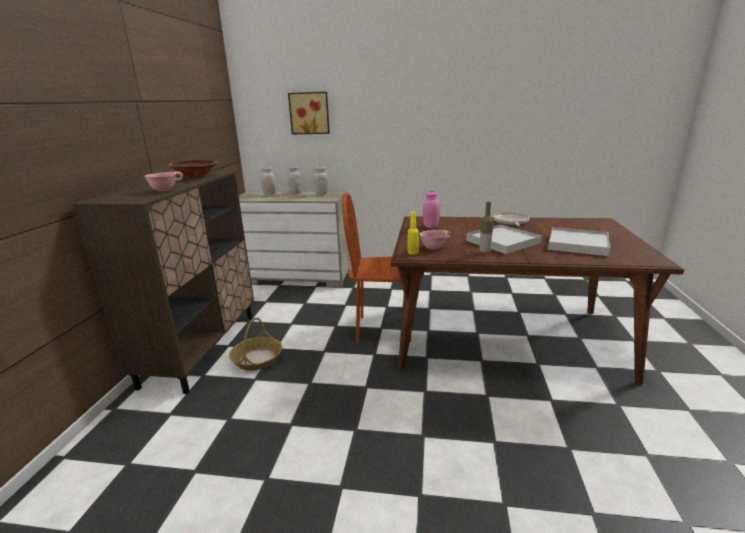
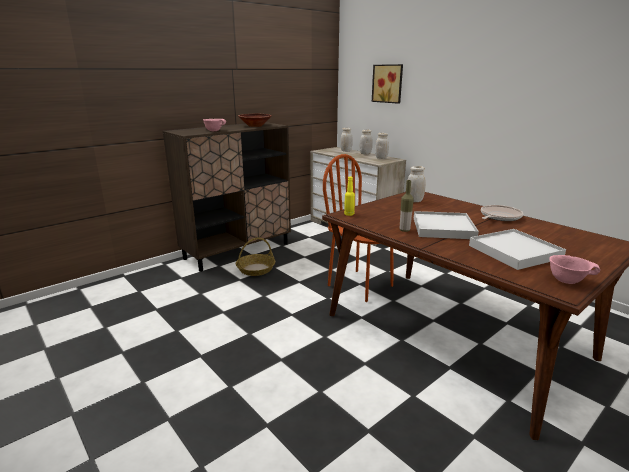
camera: 40 degrees right, 0 degrees up
pink bowl [419,230,451,249] -> pink bowl moved to [549,255,600,284]
pink jar [423,191,440,228] -> white jar [407,166,426,202]

